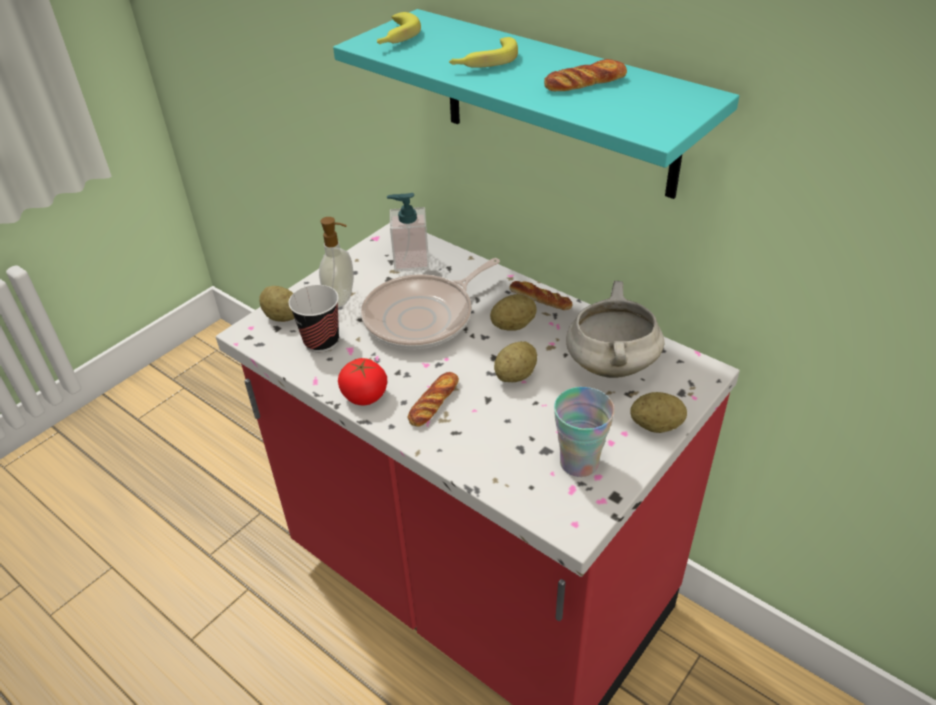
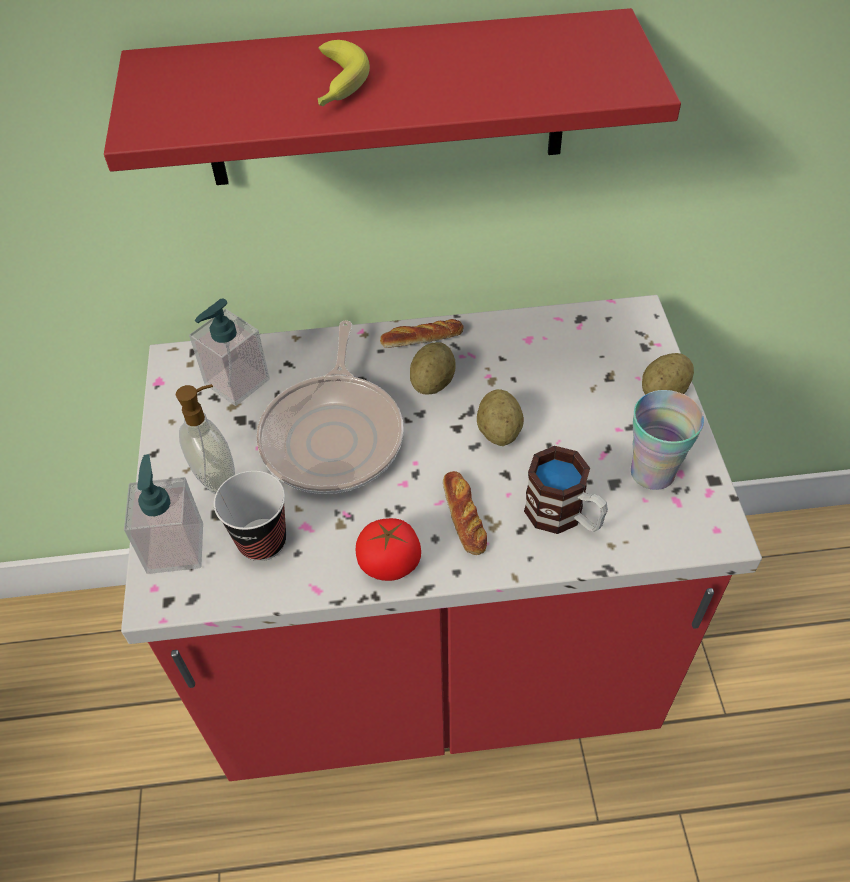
camera: 45 degrees left, 10 degrees up
potato [259,286,294,322] -> soap dispenser [124,454,203,574]
turquoise shelf [333,9,739,199] -> red shelf [104,8,681,185]
banana [377,12,421,44] -> none
bread [544,59,627,91] -> none
white cooking pot [566,281,665,378] -> none
none -> mug [524,446,608,534]

